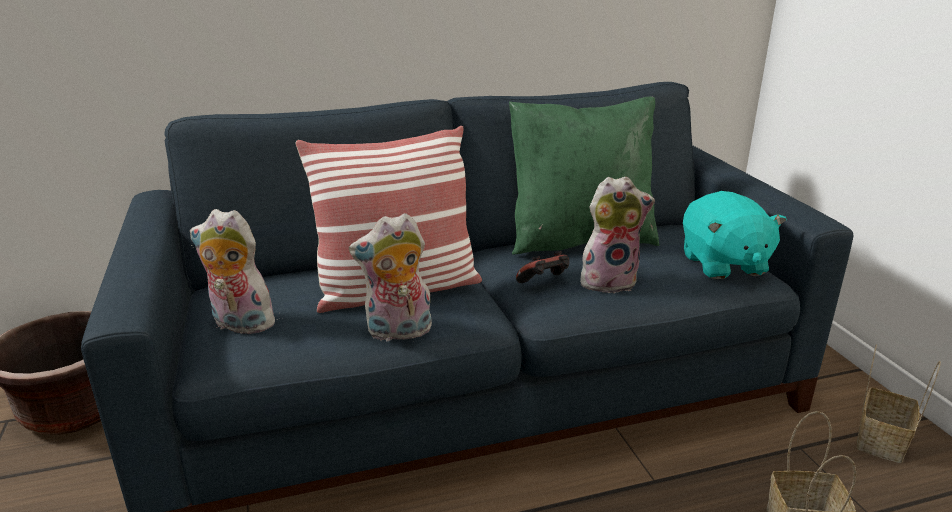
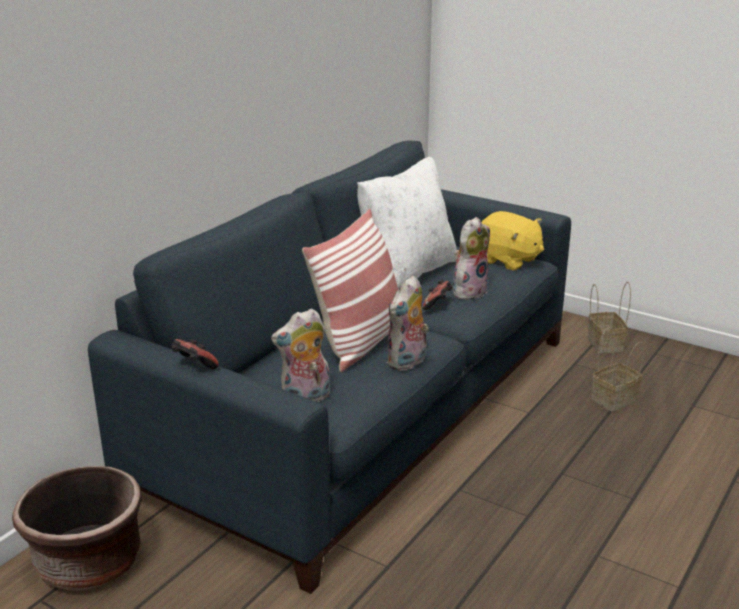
camera: 40 degrees left, 0 degrees up
green pillow [509,97,659,255] -> white pillow [357,157,457,289]
turquoise plush toy [683,191,787,279] -> yellow plush toy [481,211,544,271]
none -> game controller [172,339,219,369]

